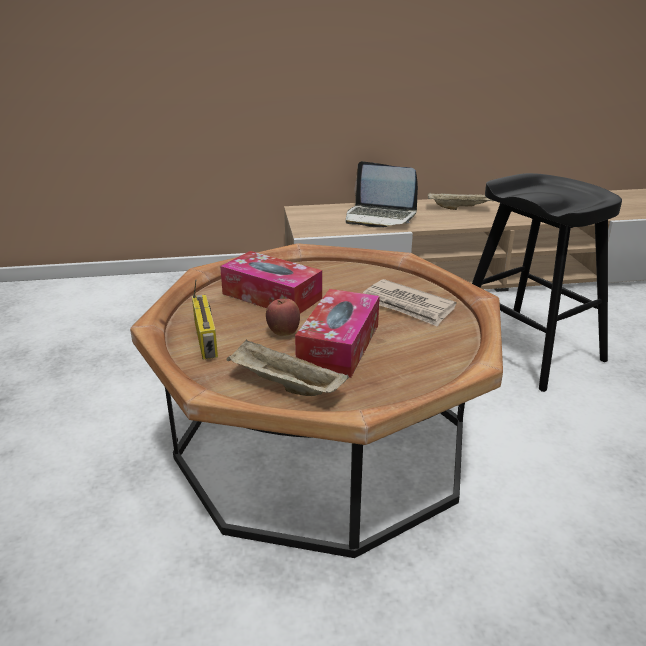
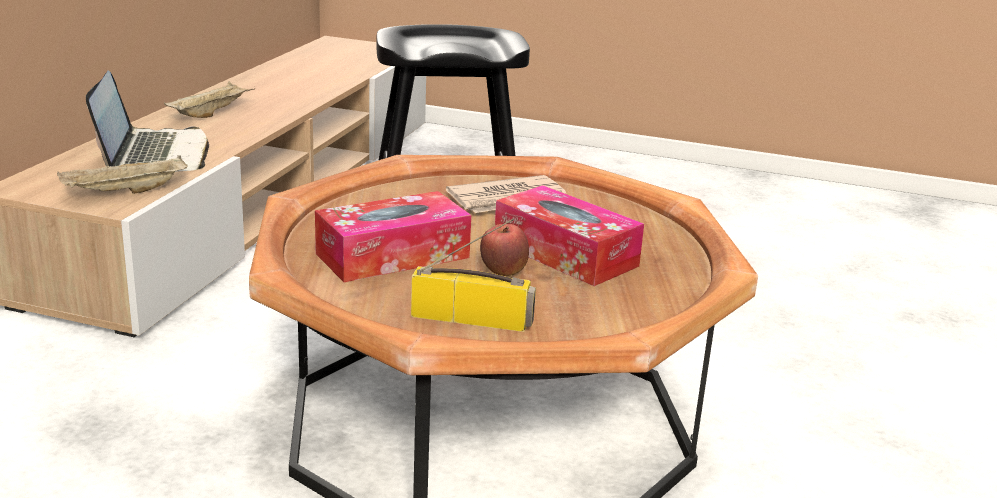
camera: 65 degrees left, 5 degrees down
beige tray [227,339,349,396] -> beige tray moved to [57,155,188,194]
laptop [346,161,418,228] -> laptop turned 60 degrees counterclockwise [86,71,209,172]

